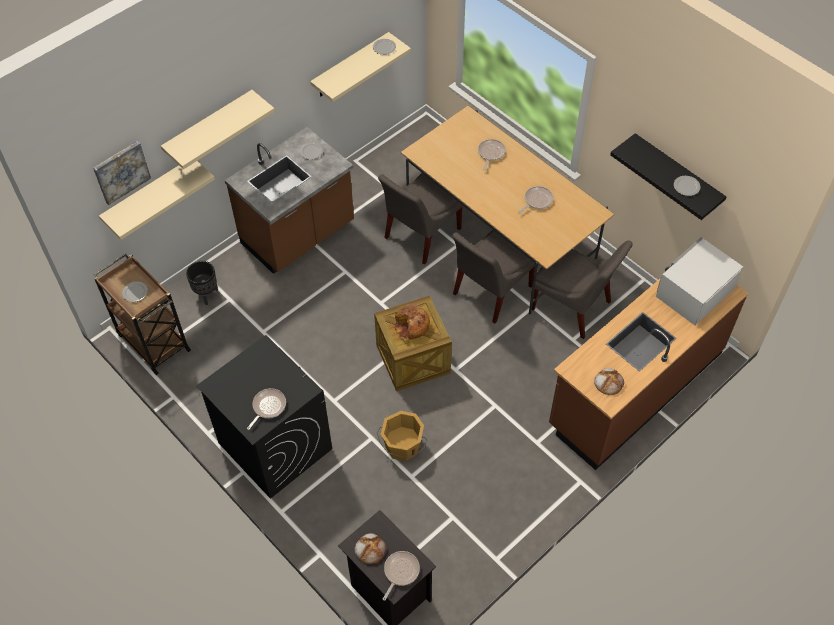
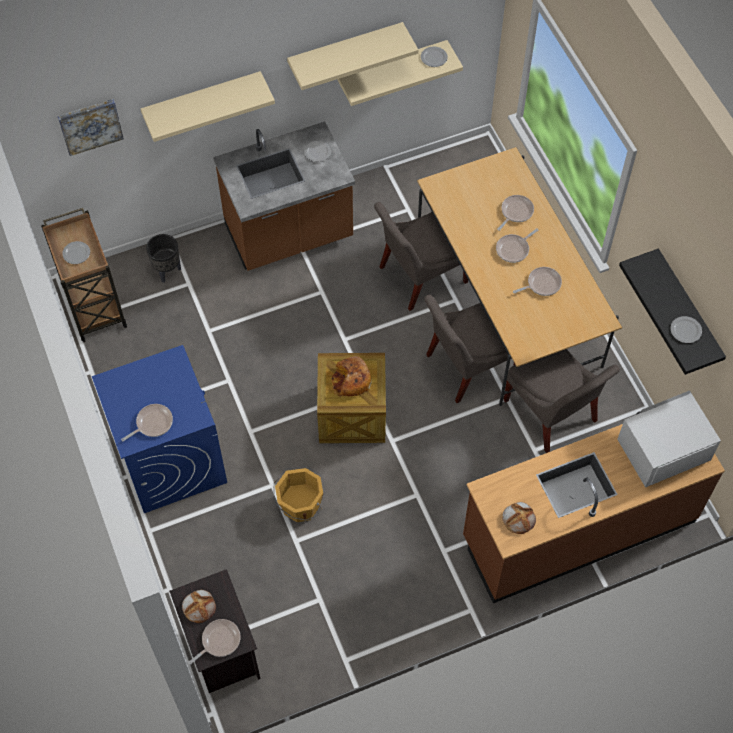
camera: 20 degrees right, 5 degrees up
beige shelf [99,161,215,240] -> beige shelf moved to [287,22,419,90]
black washing machine [196,335,332,499] -> blue washing machine [92,345,227,513]
none -> frying pan [496,228,538,263]

